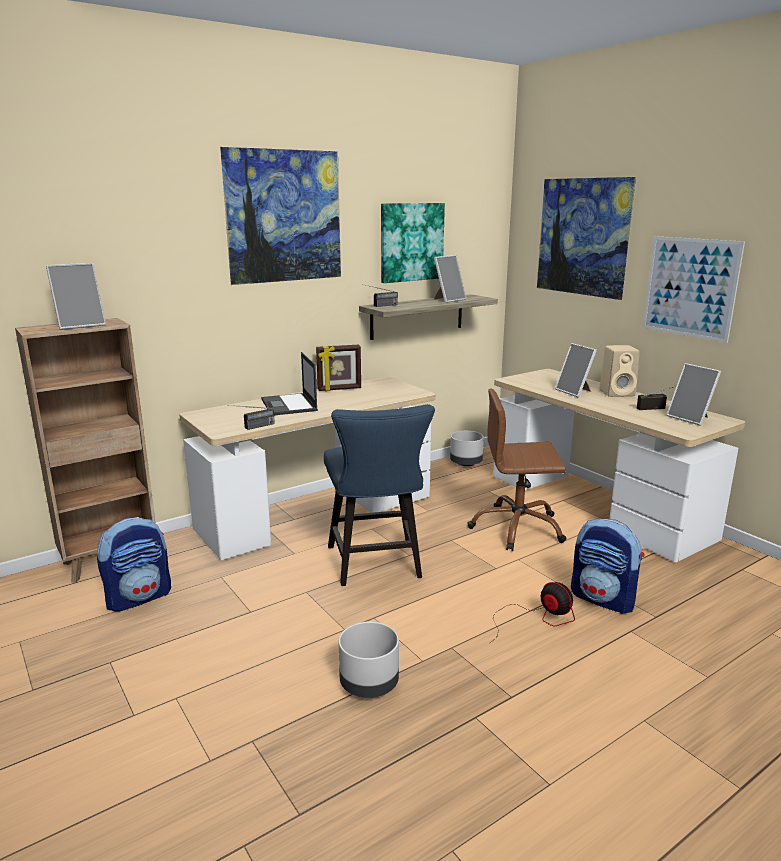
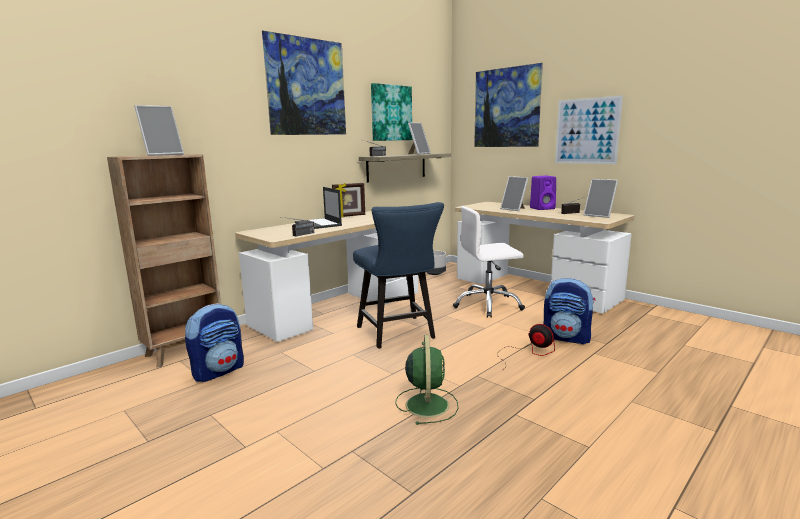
camera: 10 degrees left, 5 degrees down
grey planter [339,622,399,698] -> green fan [396,335,458,425]
brown office chair [467,389,567,551] -> white office chair [453,206,525,318]
beige speaker [600,345,639,397] -> purple speaker [530,176,556,210]

